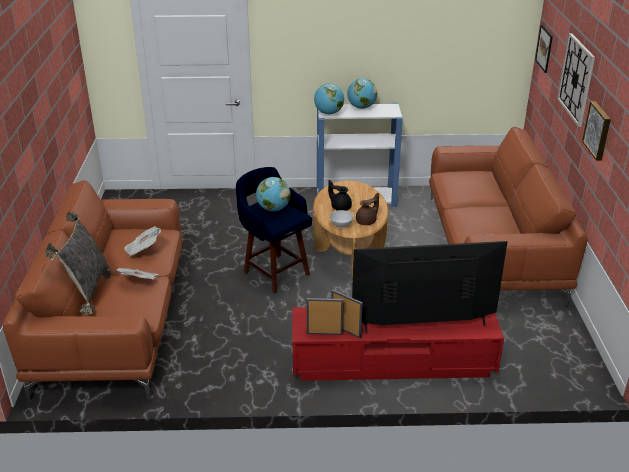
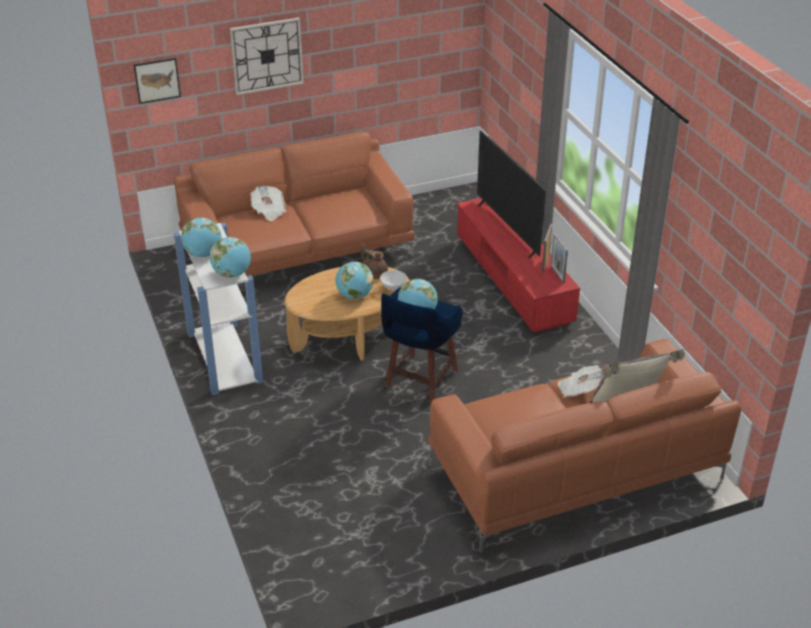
camera: 110 degrees left, 5 degrees up
newspaper [124,226,161,257] -> newspaper moved to [250,186,286,221]
black teapot [328,180,352,211] -> globe [336,261,374,299]
picture [582,101,611,161] -> none

